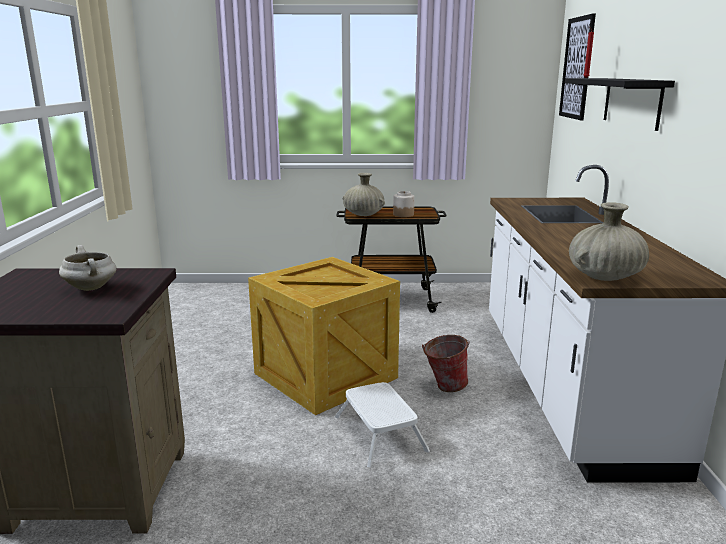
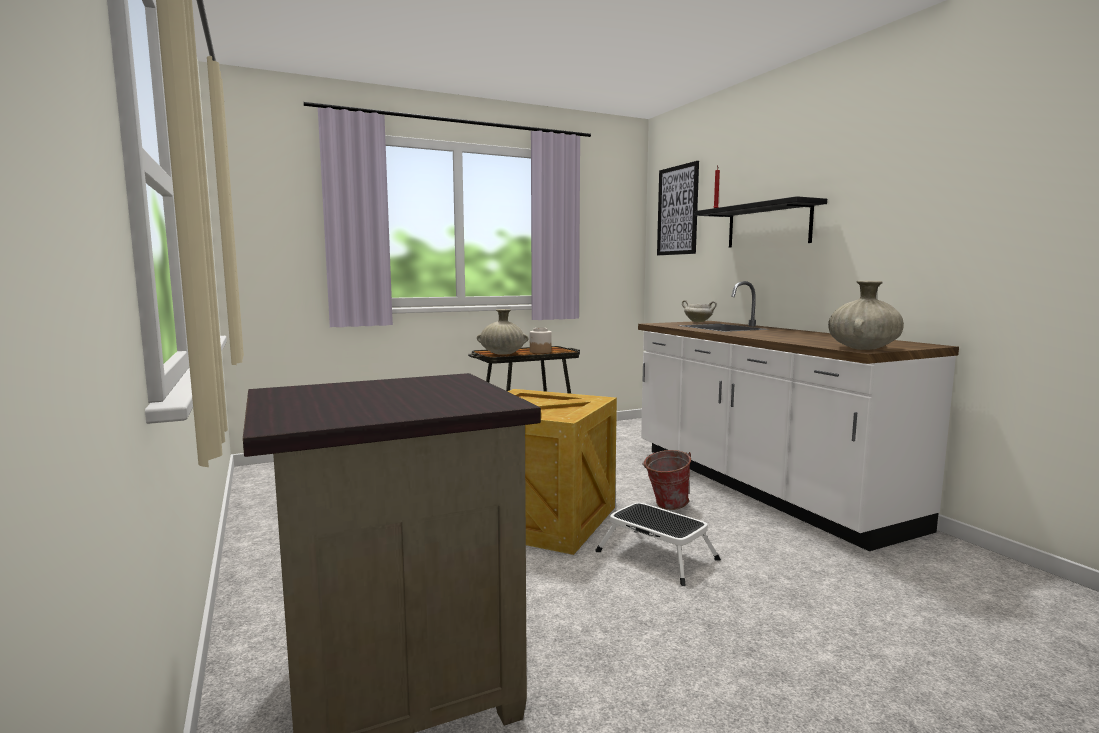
camera: 25 degrees left, 10 degrees down
white cooking pot [59,245,117,291] -> white cooking pot moved to [682,300,717,322]
white step ladder [335,382,430,468] -> black step ladder [595,502,721,586]

